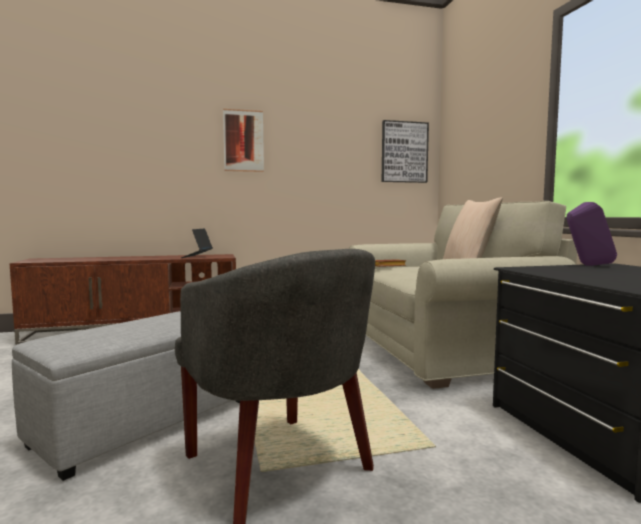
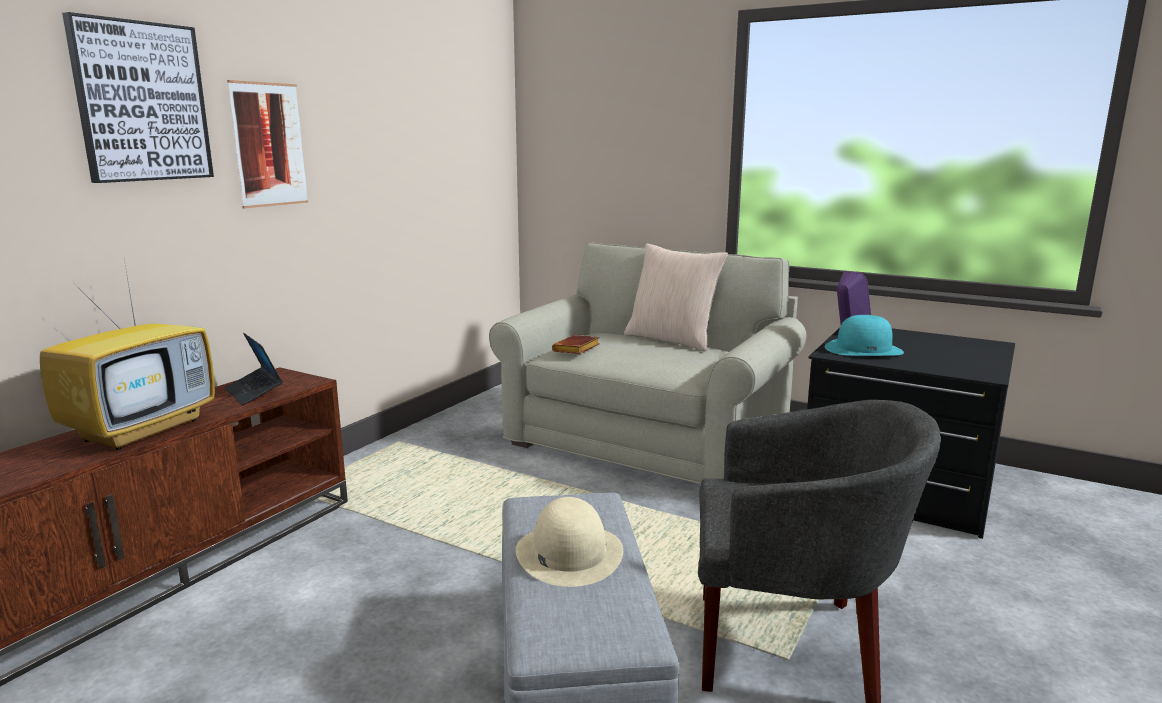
camera: 45 degrees left, 10 degrees up
picture [382,120,429,183] -> picture moved to [62,12,214,183]
none -> television [40,259,215,450]
none -> beige hat [516,497,623,587]
none -> turquoise hat [825,315,904,356]

